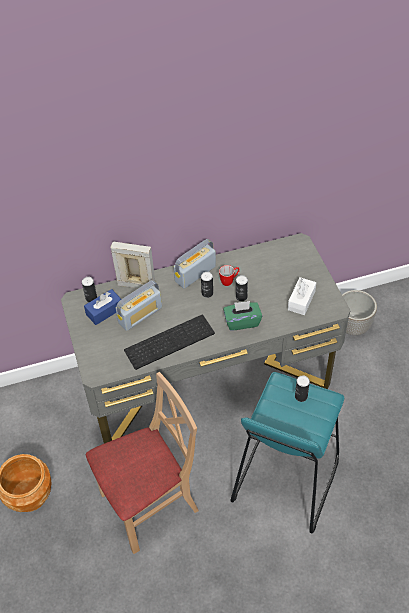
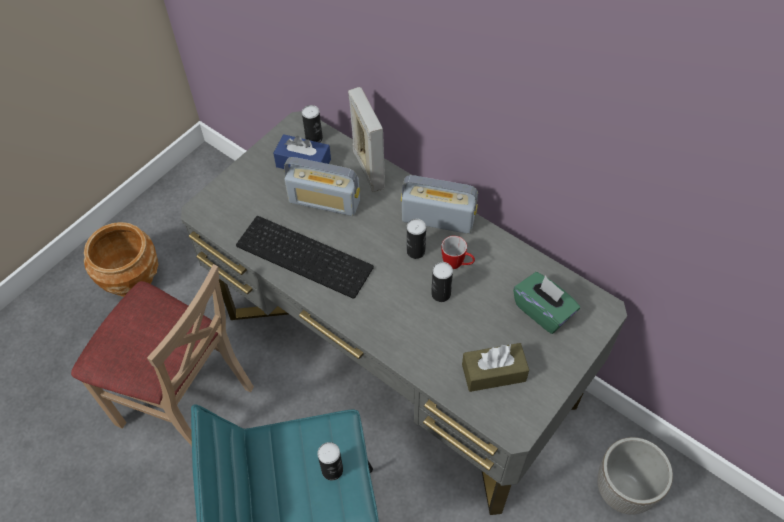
camera: 55 degrees right, 5 degrees up
green tissue box [223,301,262,331] -> green tissue box moved to [513,272,580,334]
white tissue box [288,277,316,315] -> brown tissue box [462,343,529,392]

